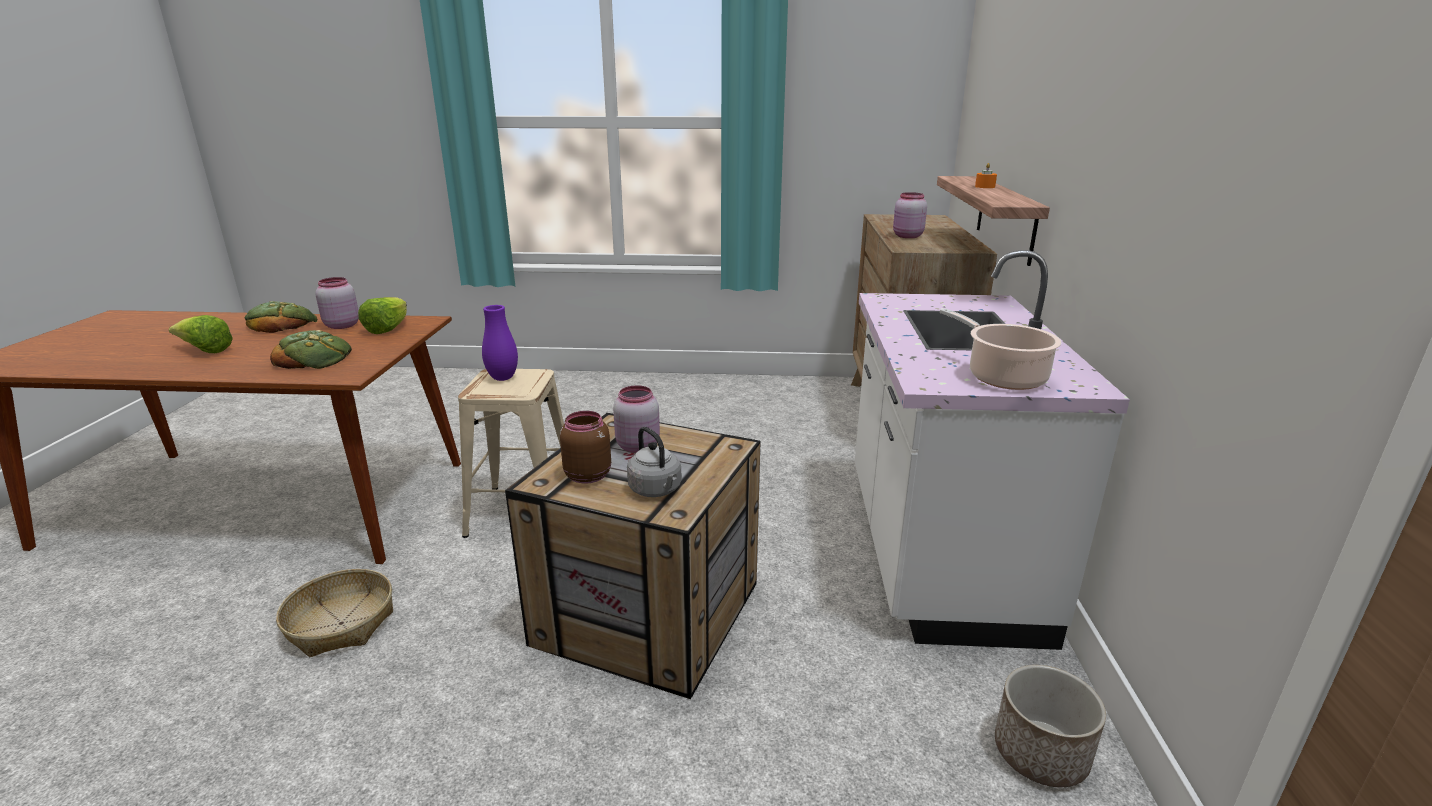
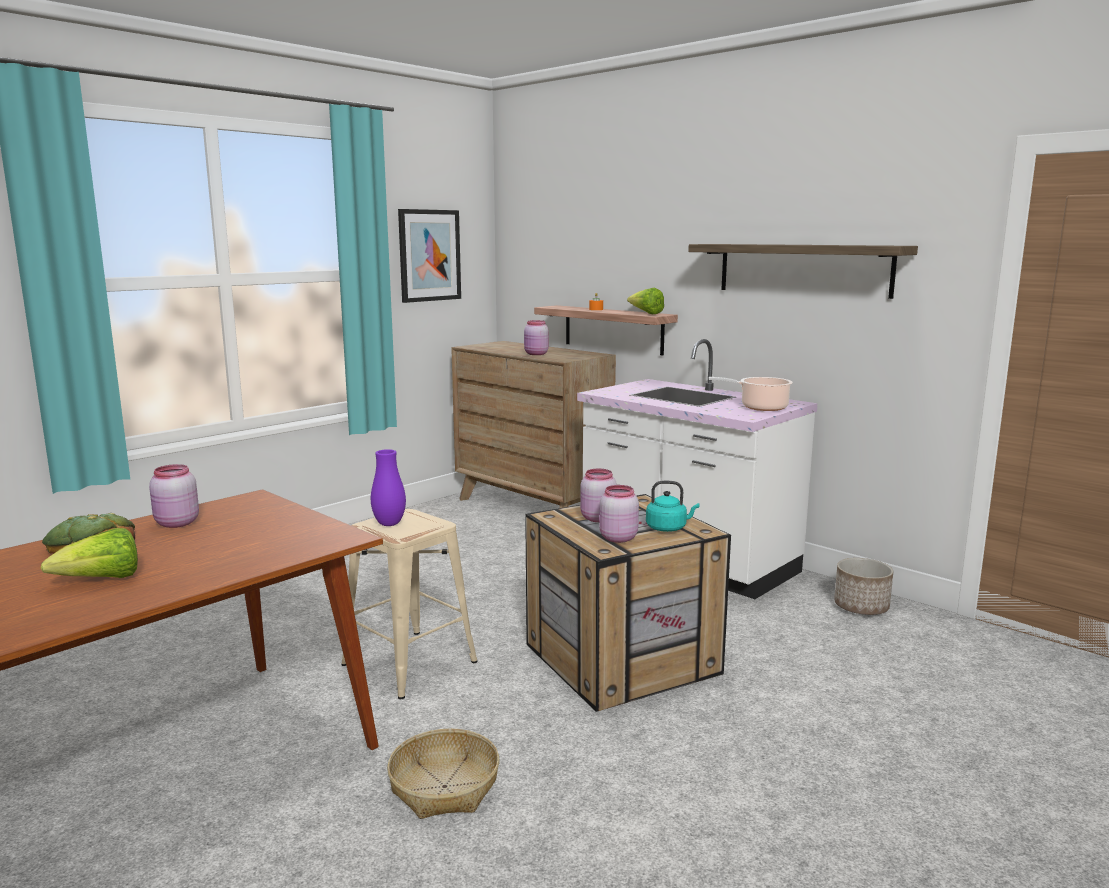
camera: 50 degrees left, 10 degrees down
bread [270,330,352,369] -> none
lettuce [358,297,407,334] -> lettuce moved to [627,288,664,314]
brown jar [560,411,611,484] -> pink jar [599,485,639,543]
grey kettle [627,427,682,497] -> turquoise kettle [646,481,700,532]
none -> picture [398,209,461,303]
none -> shelf [688,244,918,299]

